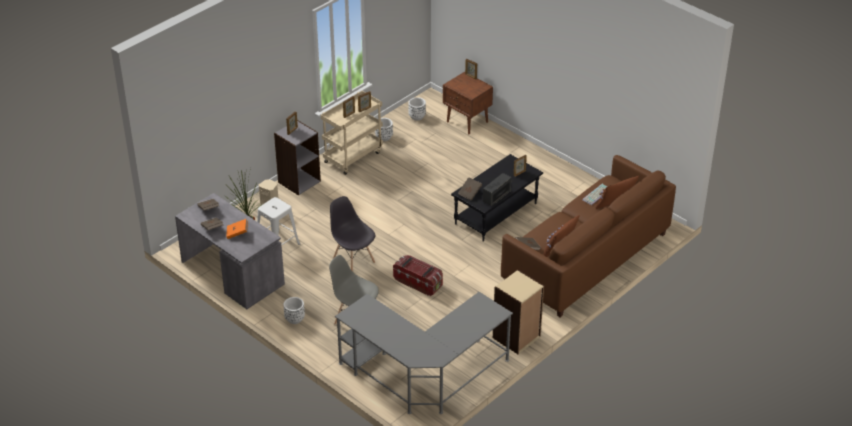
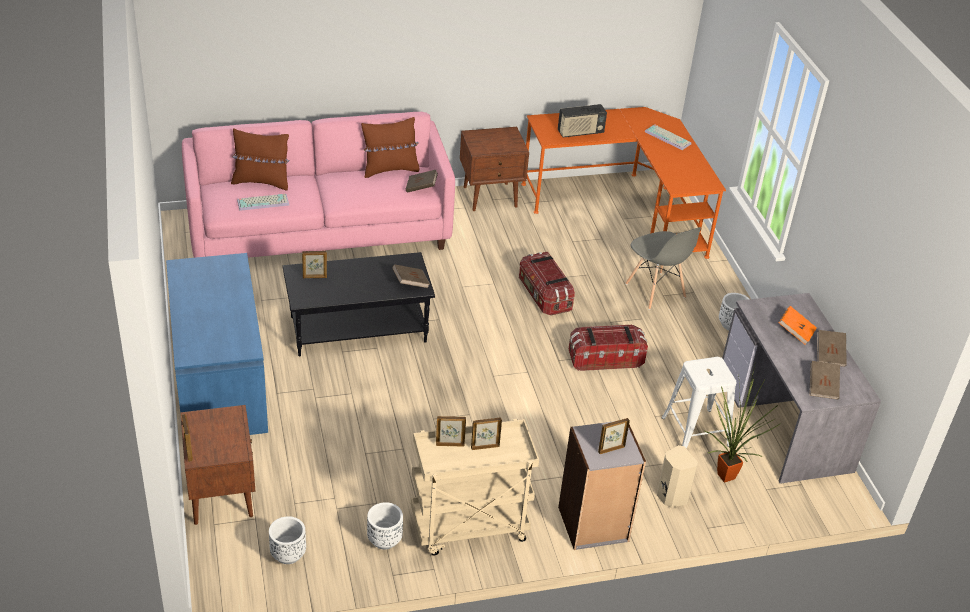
camera: 150 degrees left, 0 degrees up
grey chair [330,196,376,272] -> storage box [569,325,648,371]
grey desk [335,292,513,414] -> orange desk [521,107,726,259]
radio [483,173,511,206] -> radio moved to [558,104,607,137]
beige bookcase [493,270,544,354] -> brown nightstand [460,127,529,211]
brown sofa [501,155,676,317] -> pink sofa [182,112,455,258]
none -> blue desk [166,253,268,435]
none -> keyboard [645,125,691,150]

